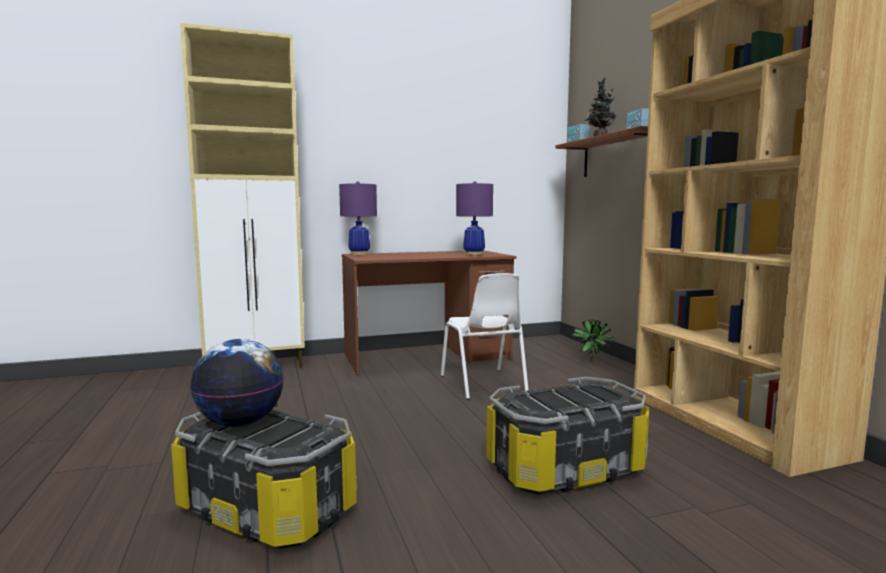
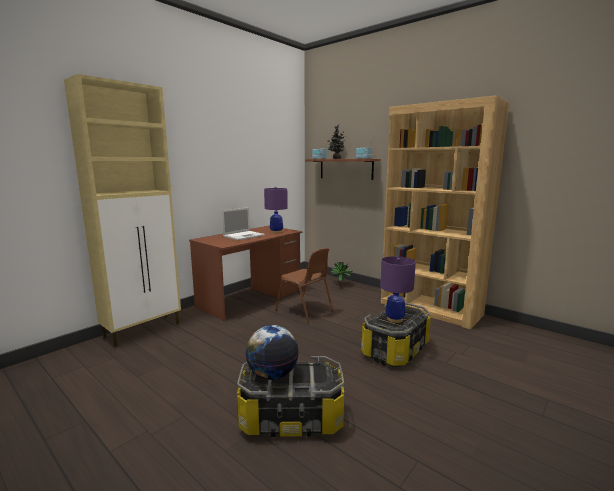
camera: 30 degrees left, 5 degrees up
purple table lamp [339,181,377,255] -> purple table lamp moved to [380,256,416,323]
white chair [441,273,529,400] -> brown chair [275,248,334,323]
none -> laptop [221,207,265,240]

